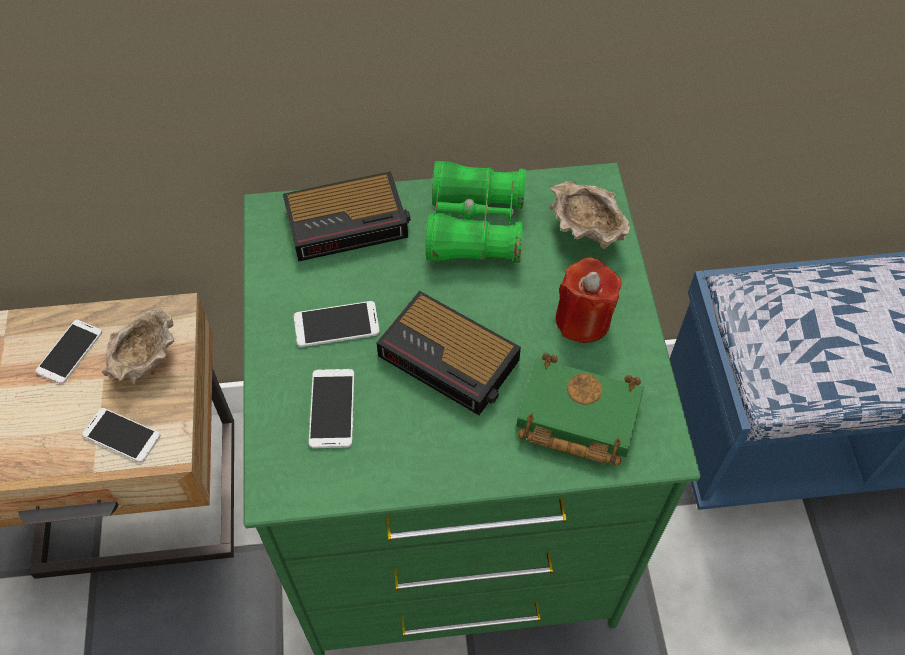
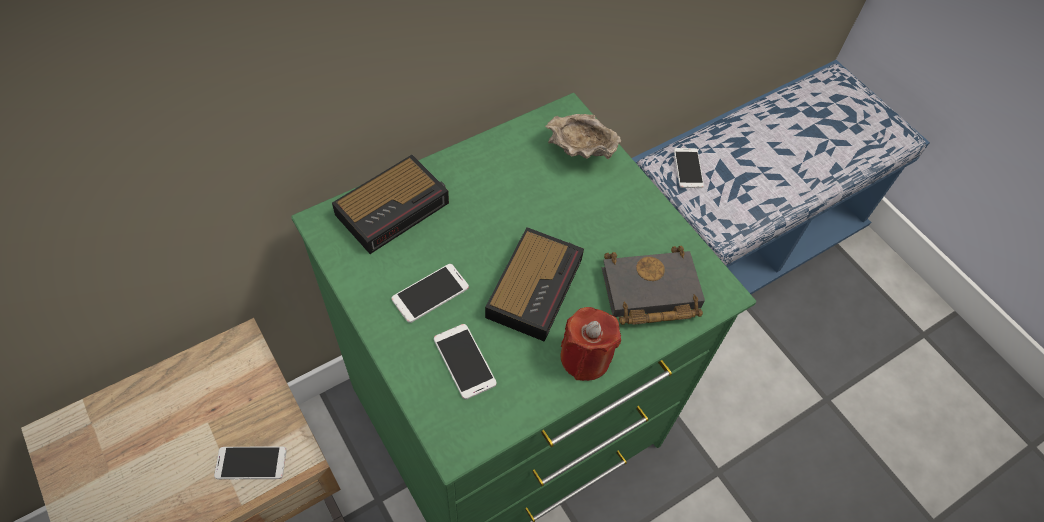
camera: 30 degrees left, 0 degrees up
phone [35,320,102,384] -> phone moved to [674,148,704,188]
beige bowl [102,309,174,385] -> none
alarm clock [377,291,521,415] -> alarm clock turned 75 degrees counterclockwise [485,227,584,342]
green binoculars [426,161,526,263] -> none
green book [517,353,644,466] -> black book [602,246,705,325]
red candle [555,258,622,343] -> red candle moved to [560,307,621,381]

